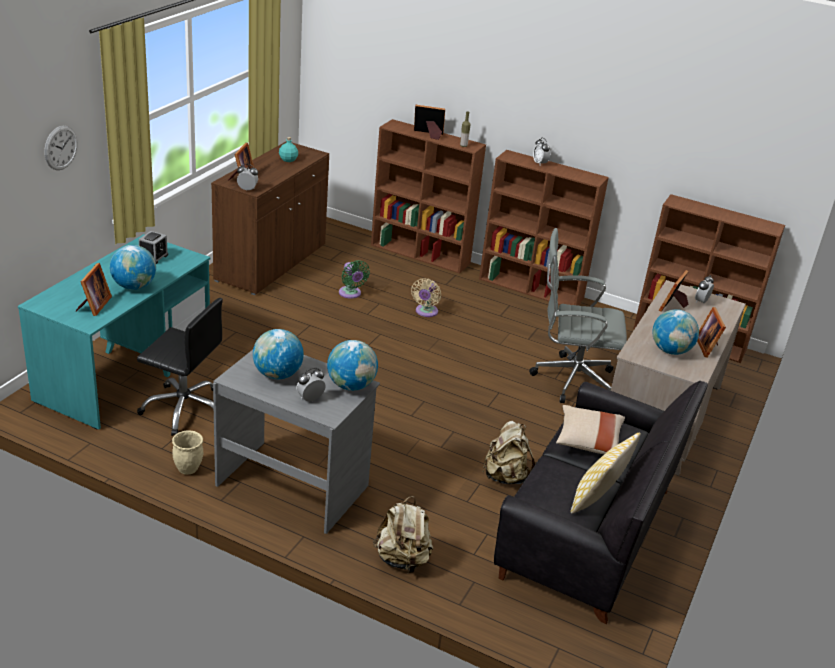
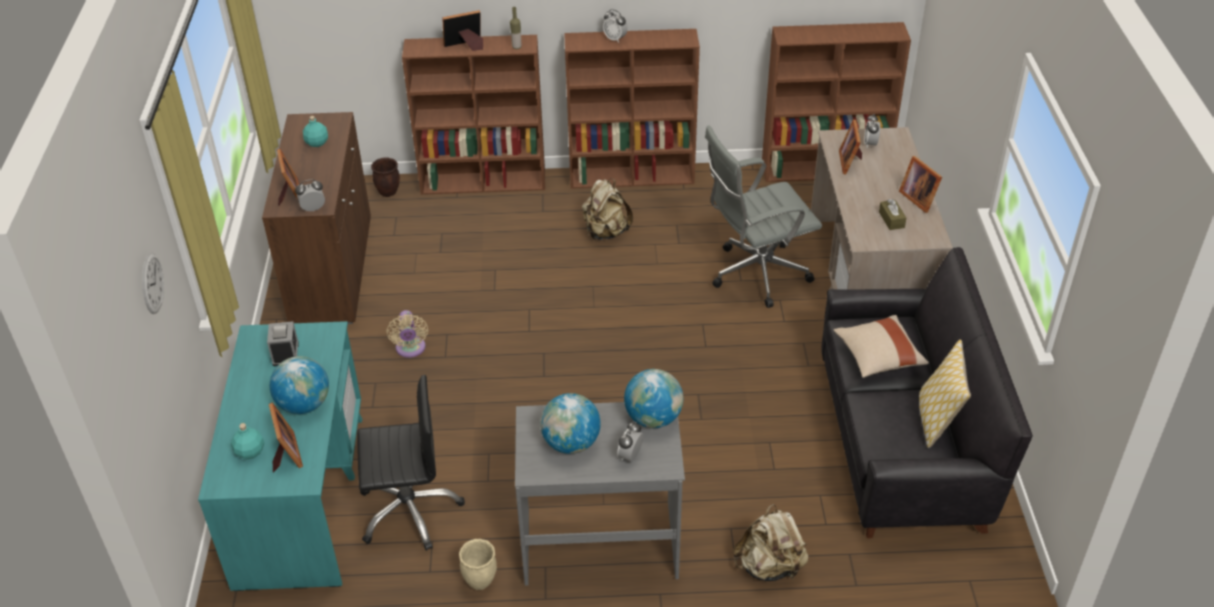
camera: 25 degrees left, 10 degrees up
green fan [339,260,370,299] -> none
beige fan [411,278,441,317] -> beige fan moved to [386,310,428,358]
beige backpack [483,421,535,484] -> beige backpack moved to [582,179,633,240]
globe [652,309,699,355] -> brown tissue box [879,199,906,230]
none -> turquoise bottle [231,423,264,459]
none -> brown planter [371,157,400,197]

